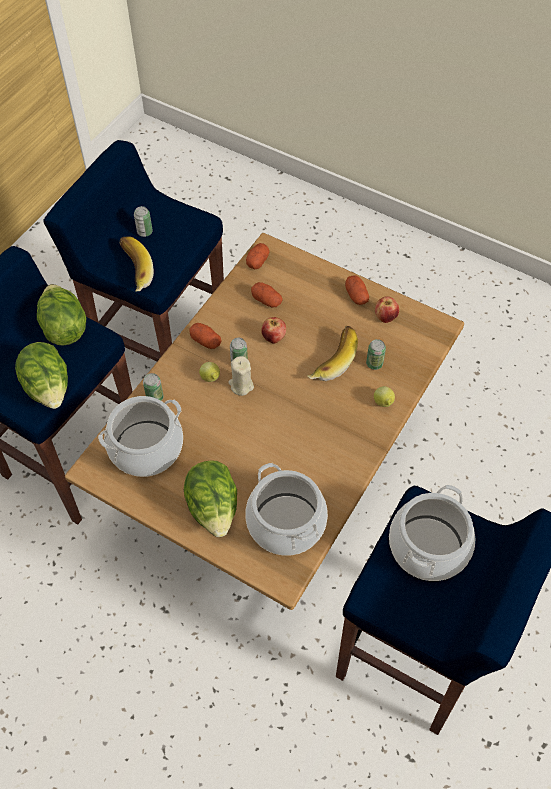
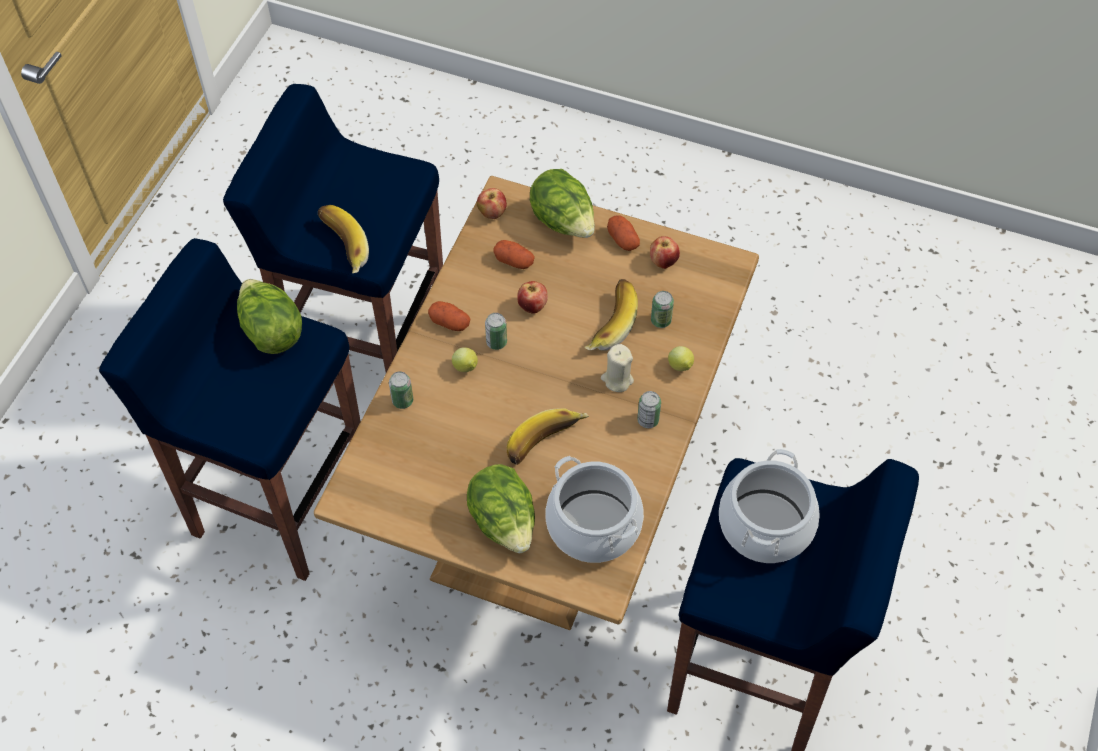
camera: 10 degrees left, 0 degrees up
lettuce [15,342,68,409] -> lettuce moved to [530,169,595,238]
cooking pot [98,396,183,477] -> none
can [134,206,153,237] -> can moved to [637,391,661,428]
beige candle [228,356,254,396] -> beige candle moved to [601,344,634,392]
potato [246,243,270,269] -> apple [477,188,507,219]
none -> banana [507,408,589,465]

